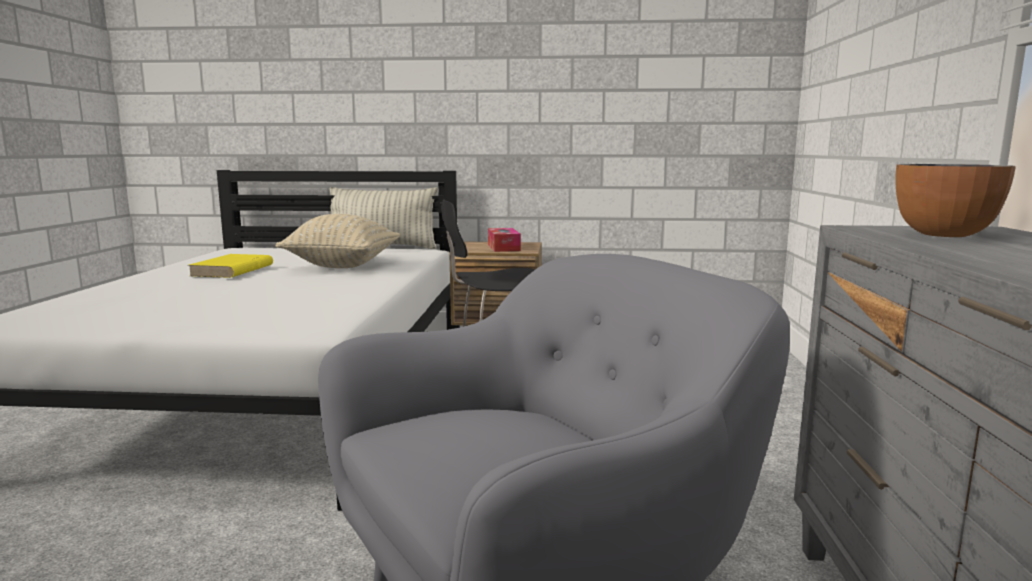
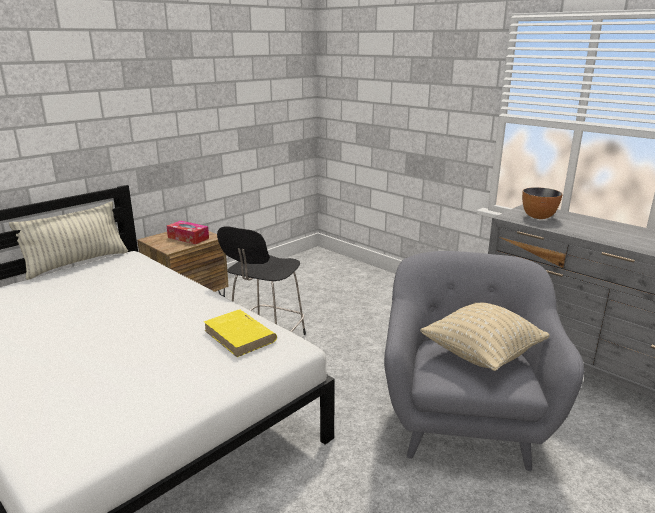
camera: 50 degrees left, 10 degrees up
yellow book [189,254,273,278] -> yellow book moved to [204,309,277,357]
beige pillow [275,214,400,268] -> beige pillow moved to [420,303,549,371]

